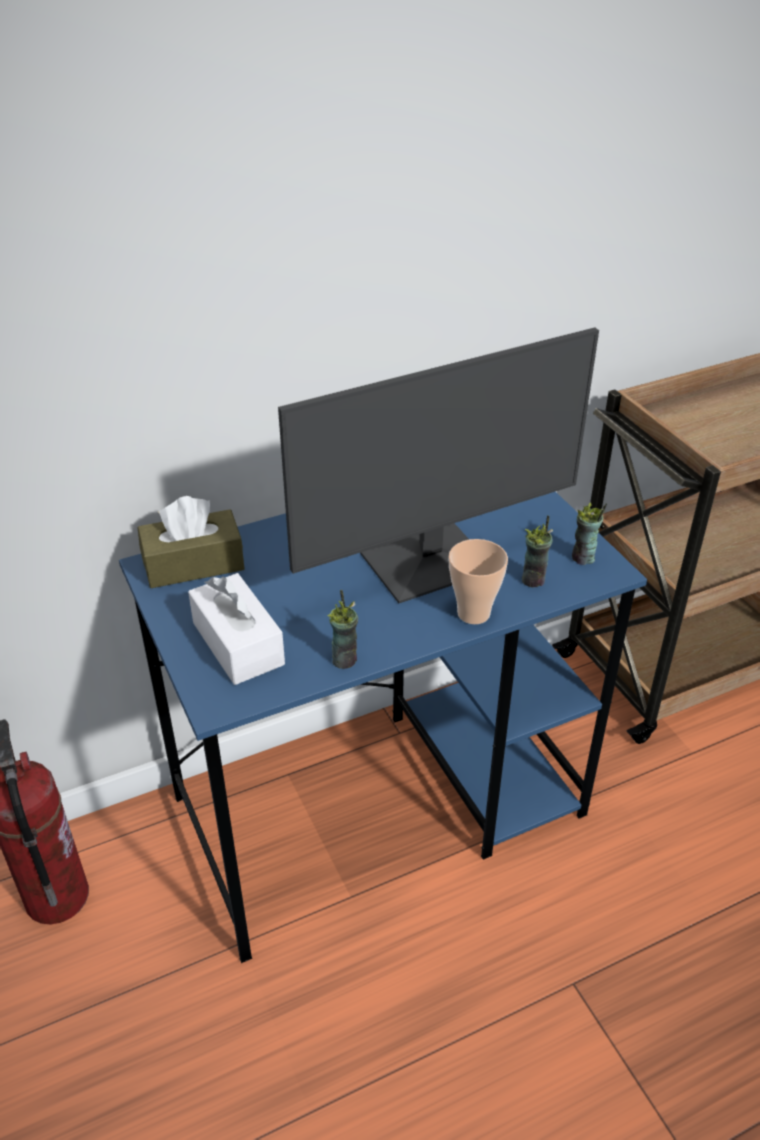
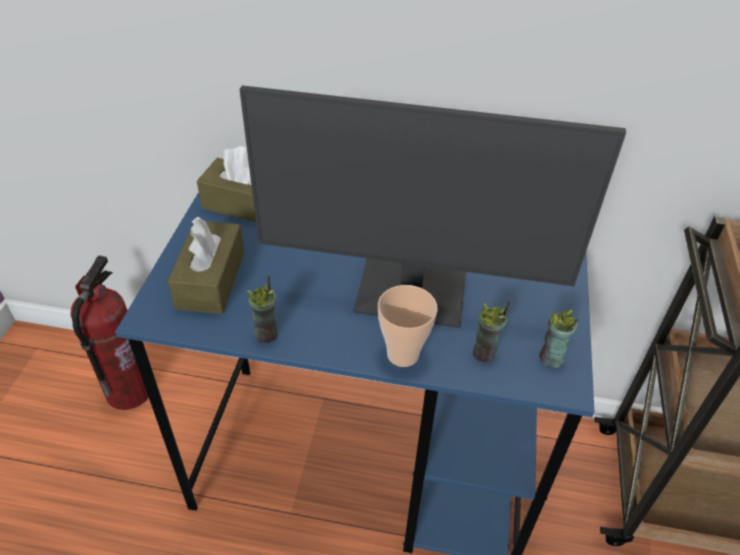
camera: 35 degrees right, 5 degrees up
white tissue box [188,573,285,685] -> brown tissue box [168,217,244,314]

